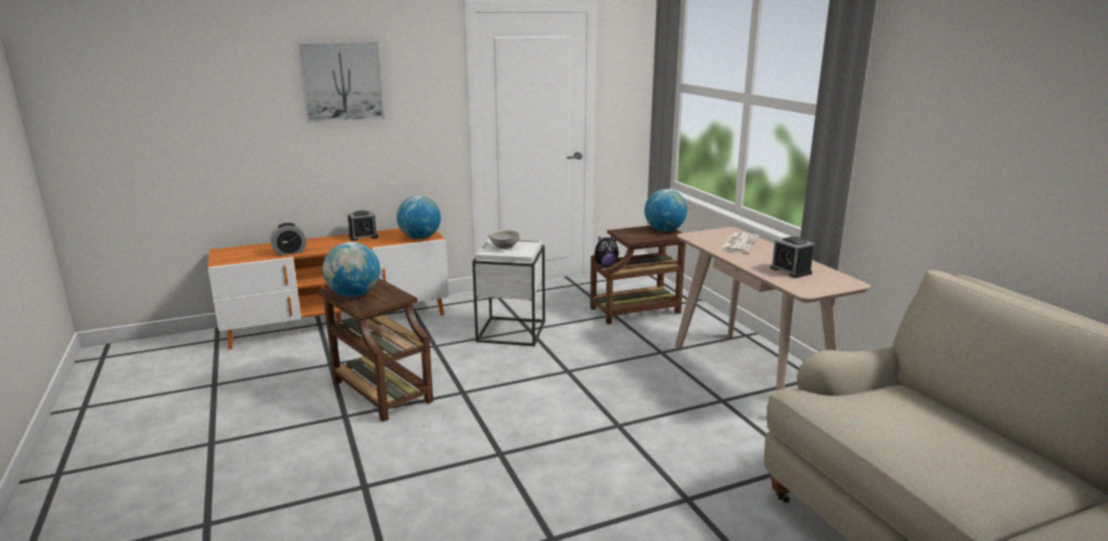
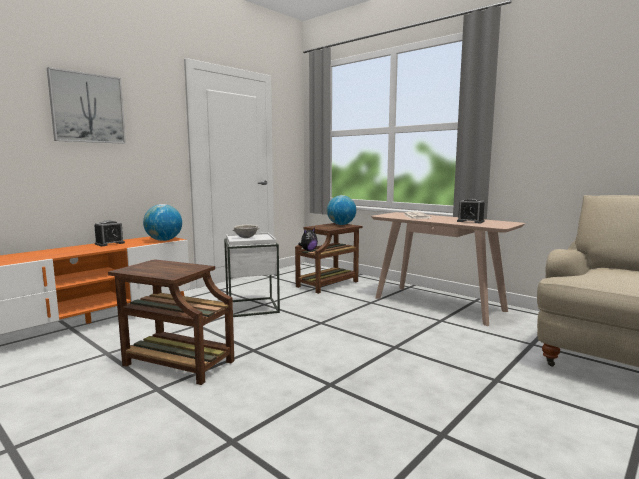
camera: 25 degrees left, 10 degrees down
alarm clock [271,223,306,256] -> none
globe [323,242,380,297] -> none

